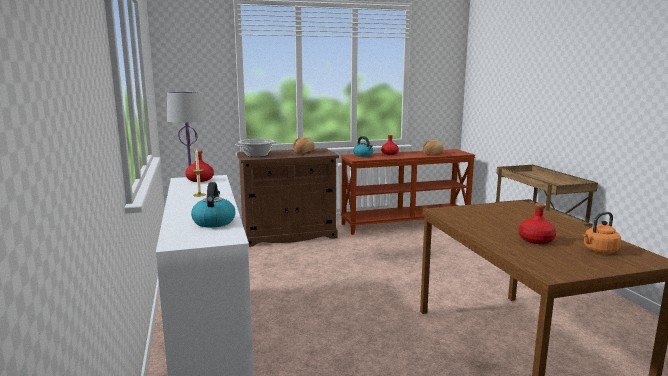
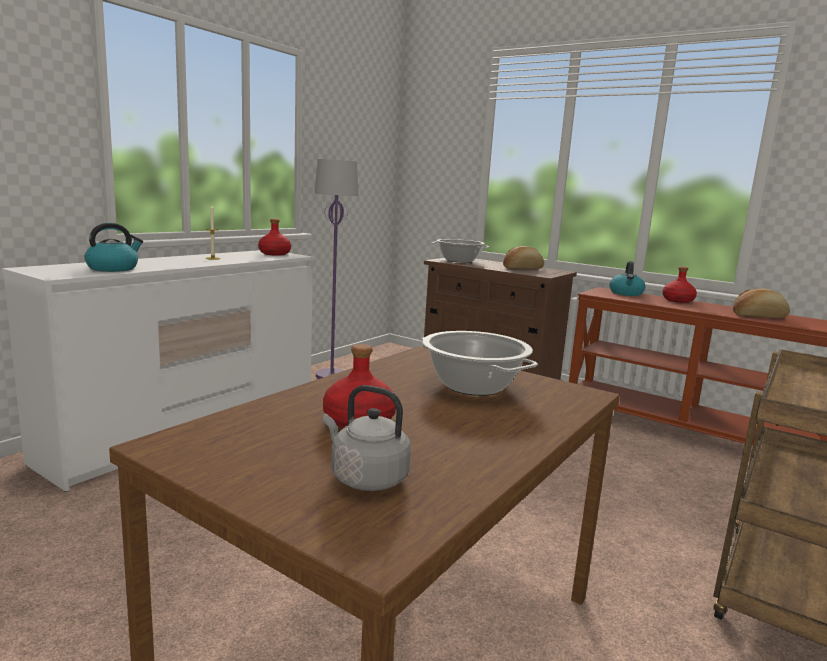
camera: 50 degrees right, 0 degrees up
orange kettle [582,212,621,253] -> grey kettle [323,385,411,491]
none -> cooking pot [422,331,538,396]

